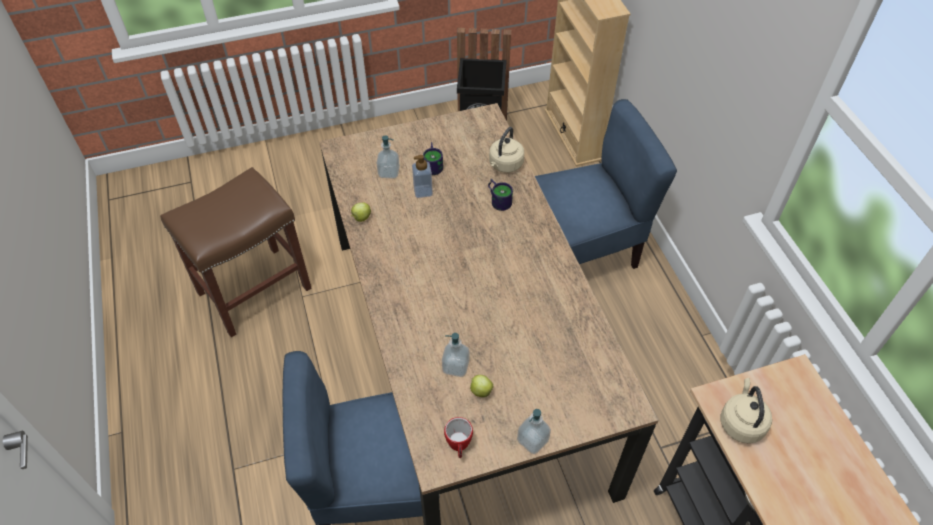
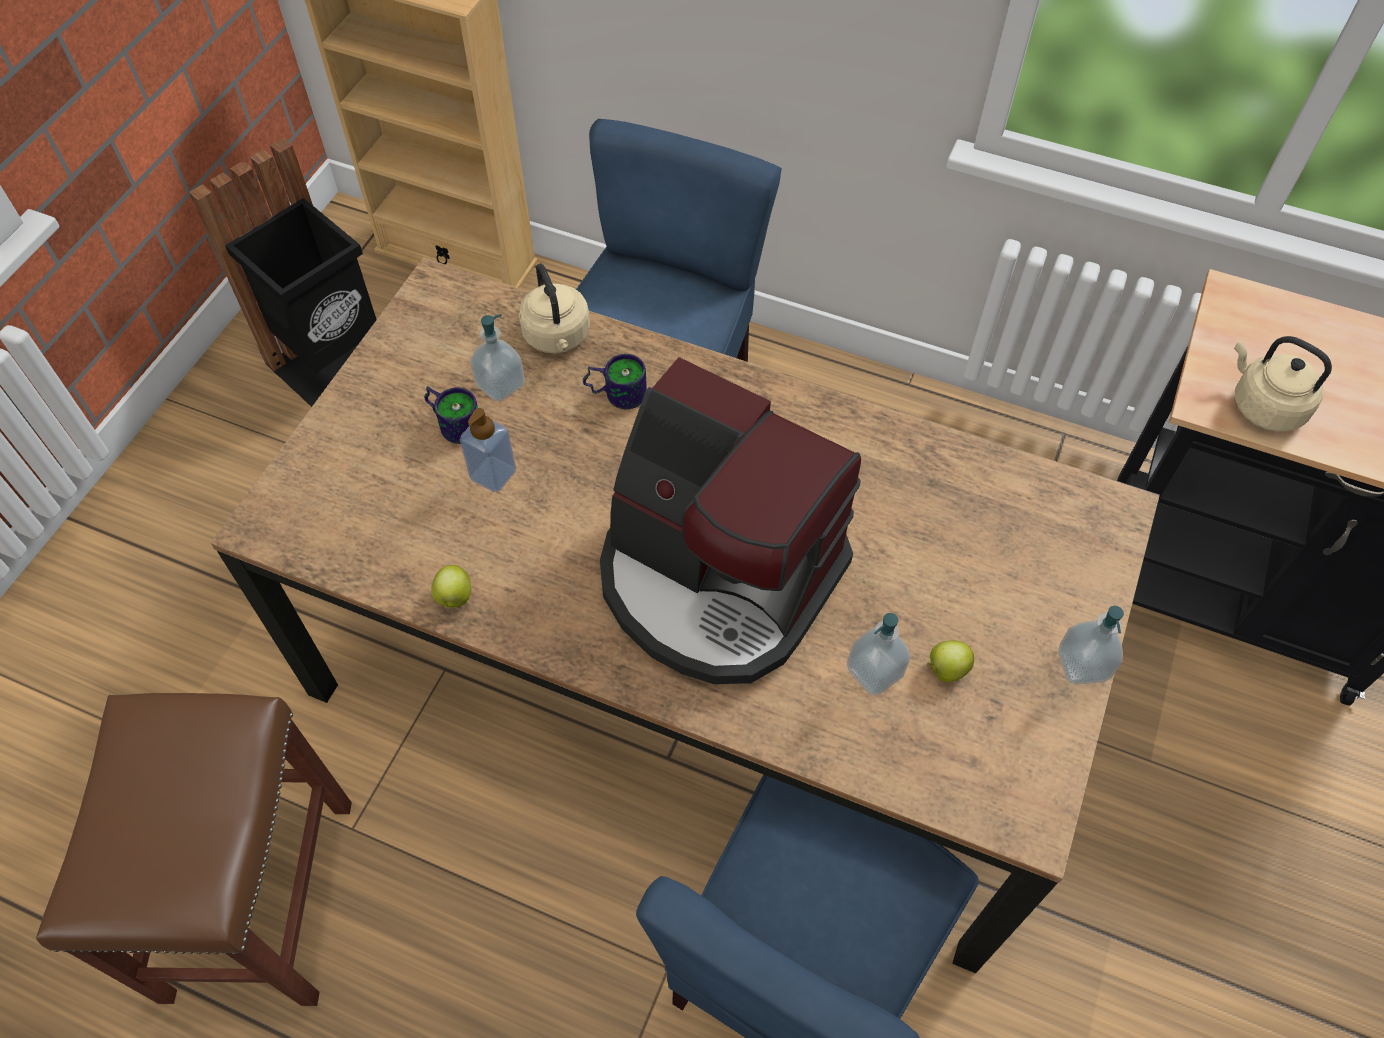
camera: 50 degrees left, 5 degrees up
soap dispenser [376,135,400,179] -> soap dispenser moved to [470,314,525,402]
mug [444,417,473,458] -> none
none -> coffee machine [600,357,861,684]

